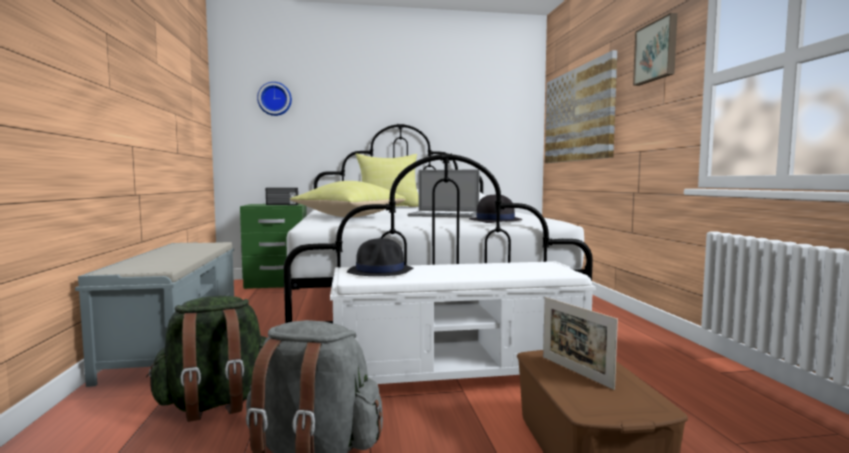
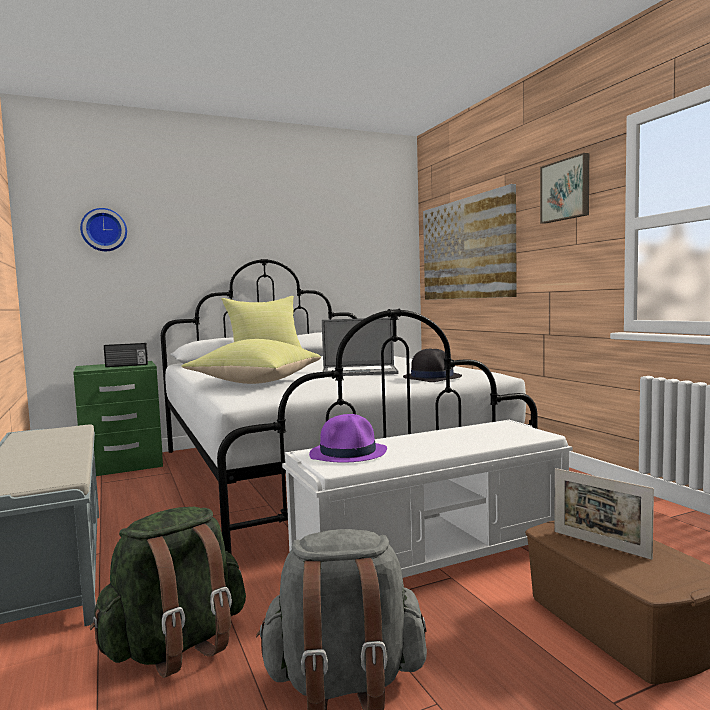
camera: 15 degrees left, 0 degrees up
black hat [347,238,413,276] -> purple hat [309,414,387,463]

